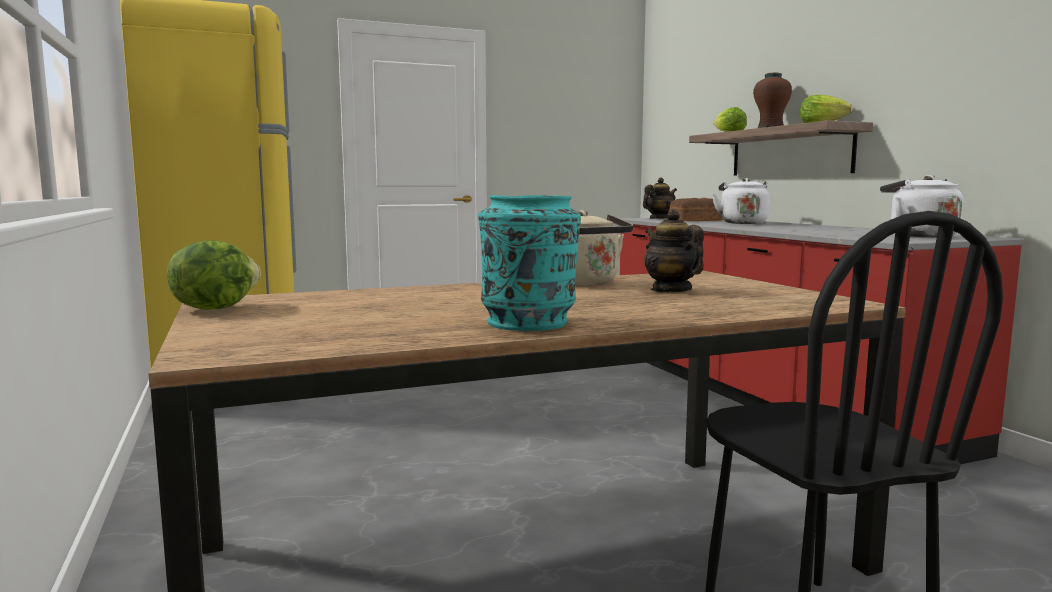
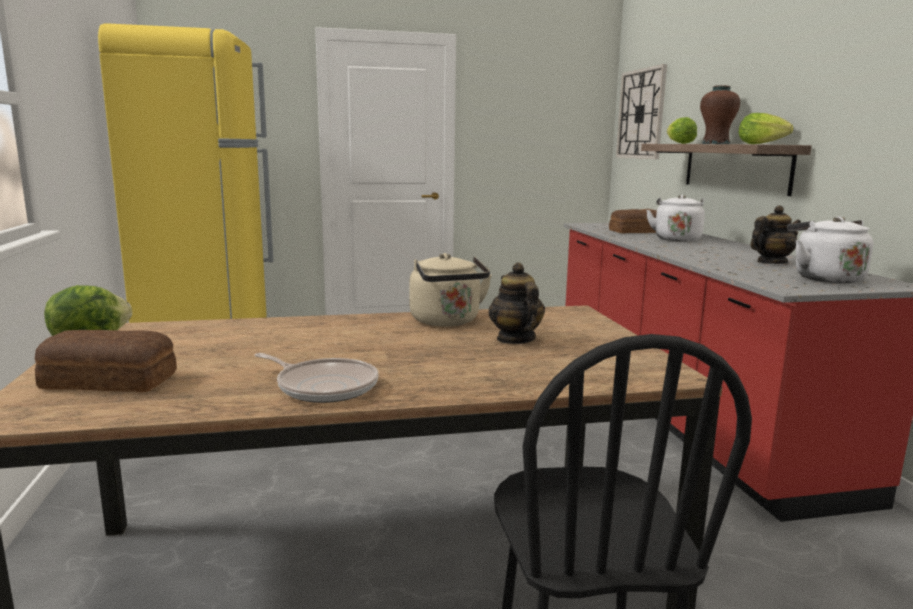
camera: 10 degrees right, 5 degrees up
turquoise vase [478,195,581,331] -> frying pan [255,353,379,403]
teapot [643,177,677,219] -> teapot moved to [750,205,801,264]
none -> bread [35,330,177,392]
none -> wall clock [616,64,667,159]

